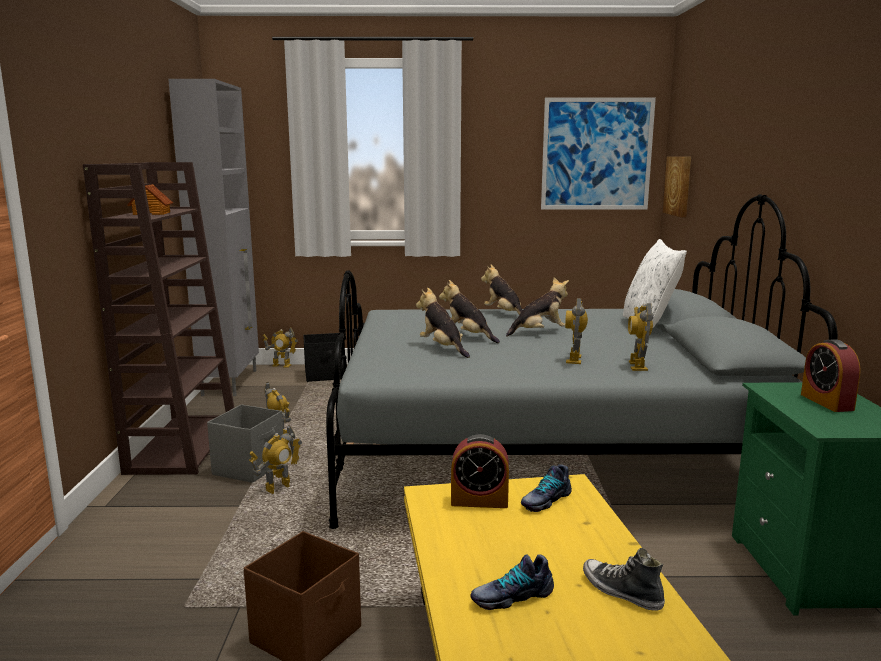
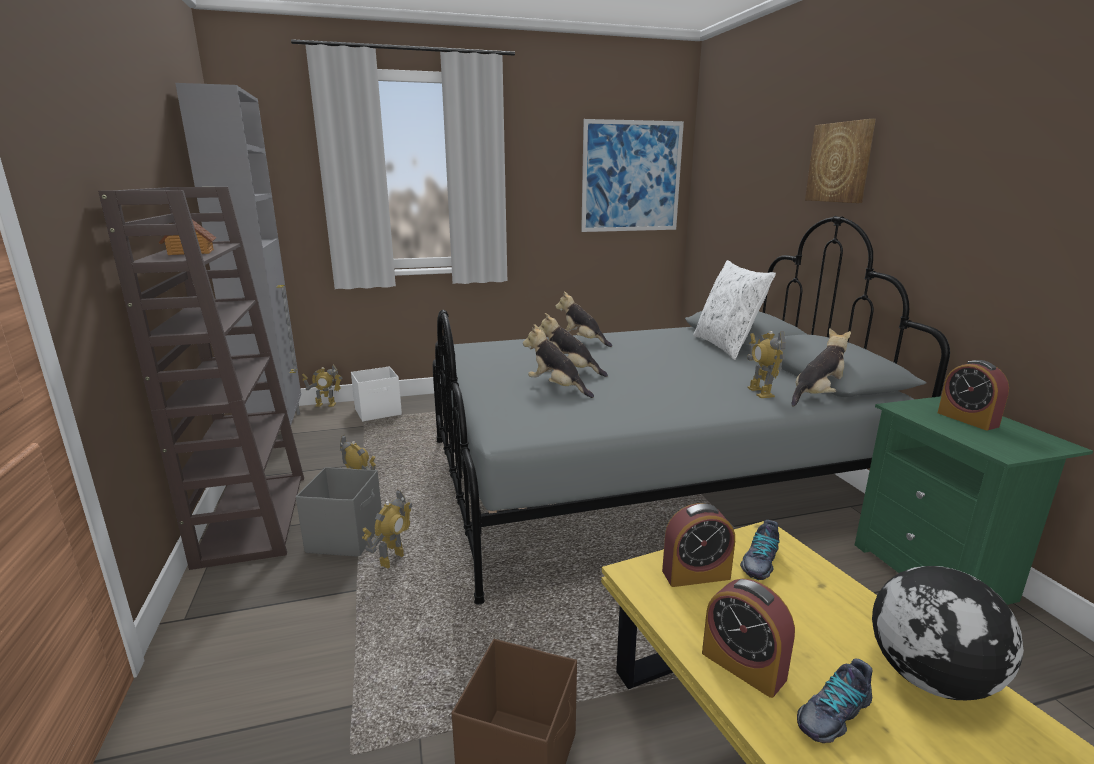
camera: 15 degrees left, 5 degrees up
black storage box [303,333,342,382] -> white storage box [351,367,402,422]
plush toy [506,277,569,337] -> plush toy moved to [792,328,851,407]
toy robot [565,298,588,364] -> none
shoe [583,548,665,611] -> globe [872,566,1024,700]
picture [663,157,691,217] -> picture moved to [805,119,876,203]
none -> alarm clock [702,578,795,698]

